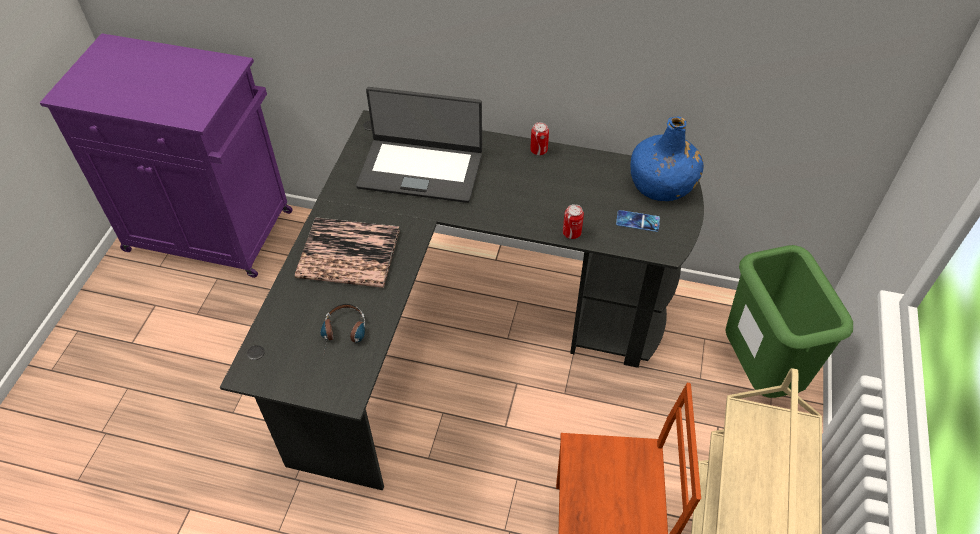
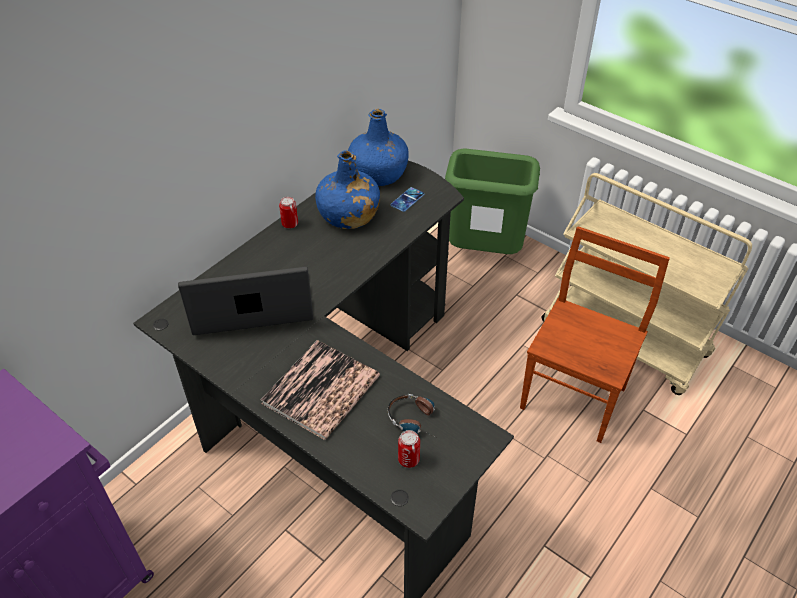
camera: 65 degrees left, 5 degrees down
laptop [356,87,482,203] -> laptop turned 135 degrees counterclockwise [178,267,314,335]
can [563,204,584,239] -> can moved to [398,430,420,468]
none -> blue bottle [315,150,380,229]

